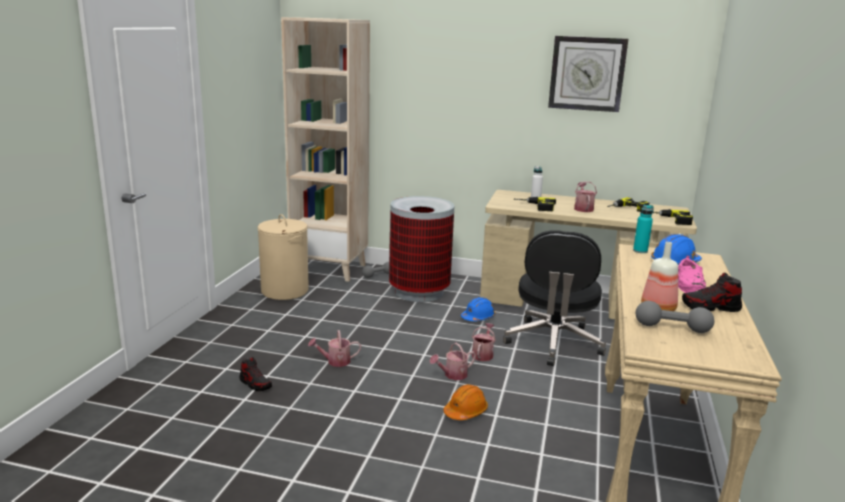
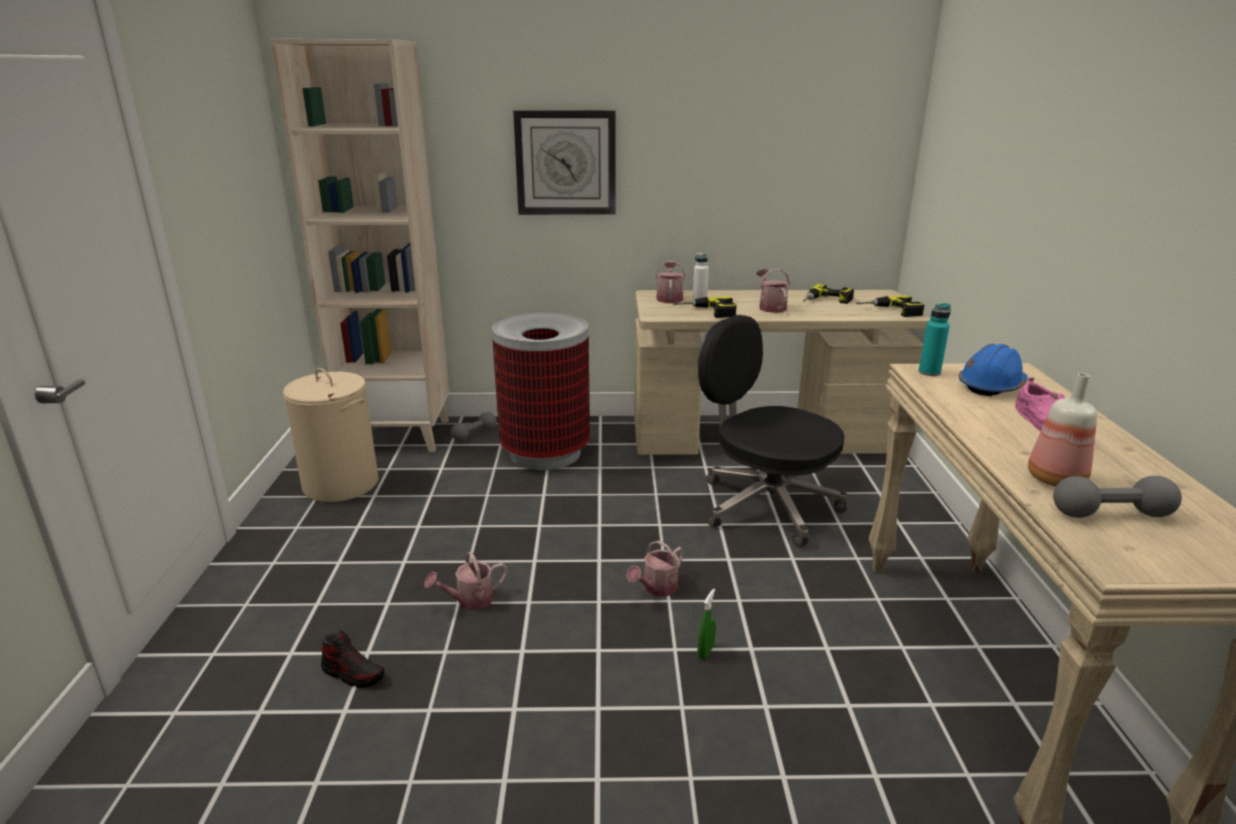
camera: 15 degrees left, 5 degrees up
orange hard hat [443,384,488,420] -> green spray bottle [697,589,716,659]
blue hard hat [461,297,495,321] -> none
watering can [472,323,496,361] -> watering can moved to [656,261,685,303]
black office chair [503,230,606,366] -> black office chair turned 135 degrees clockwise [698,315,848,547]
wall clock [548,36,628,112] -> wall clock moved to [513,110,616,215]
shoe [682,273,742,312] -> none

